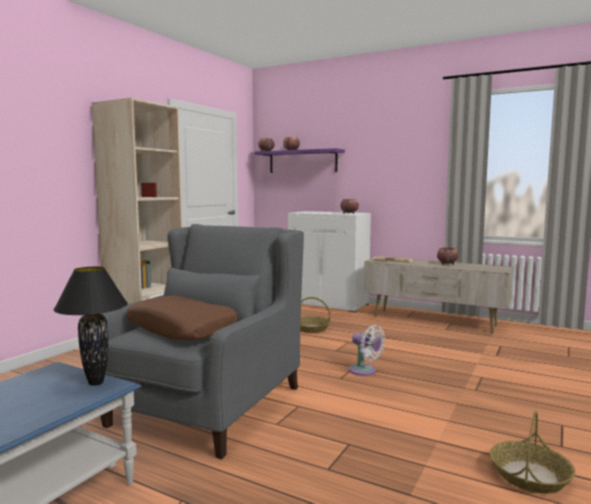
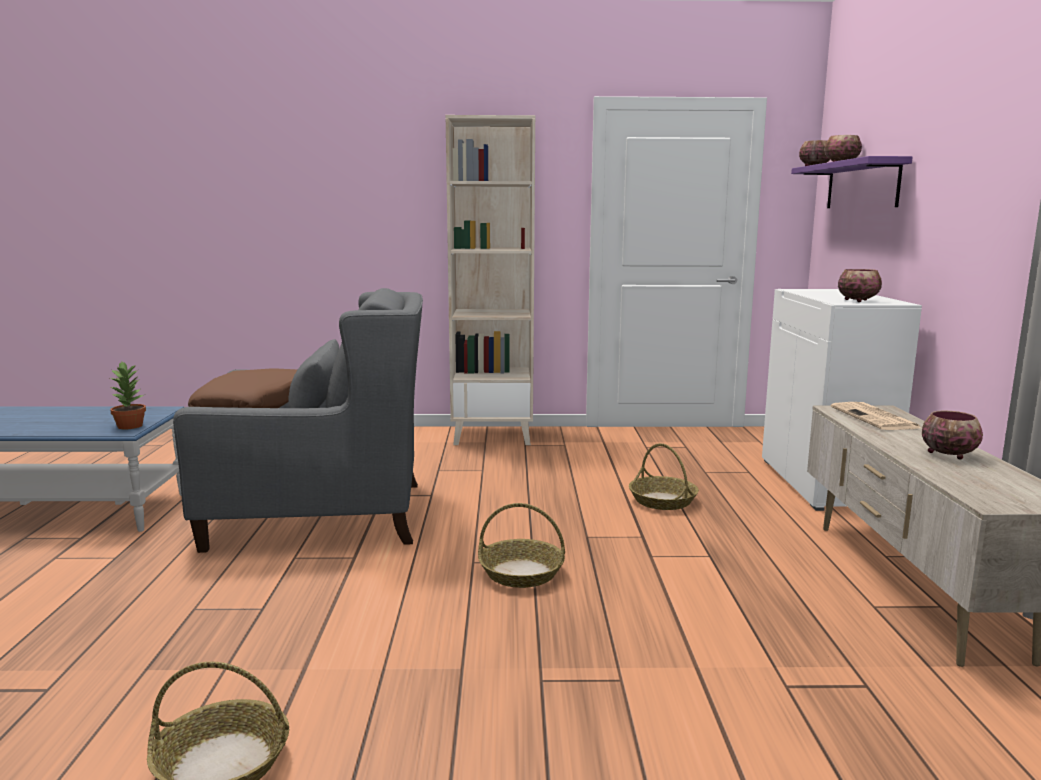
camera: 60 degrees right, 5 degrees up
black table lamp [54,267,128,386] -> potted plant [109,362,146,429]
white fan [349,325,385,376] -> basket [478,503,565,588]

